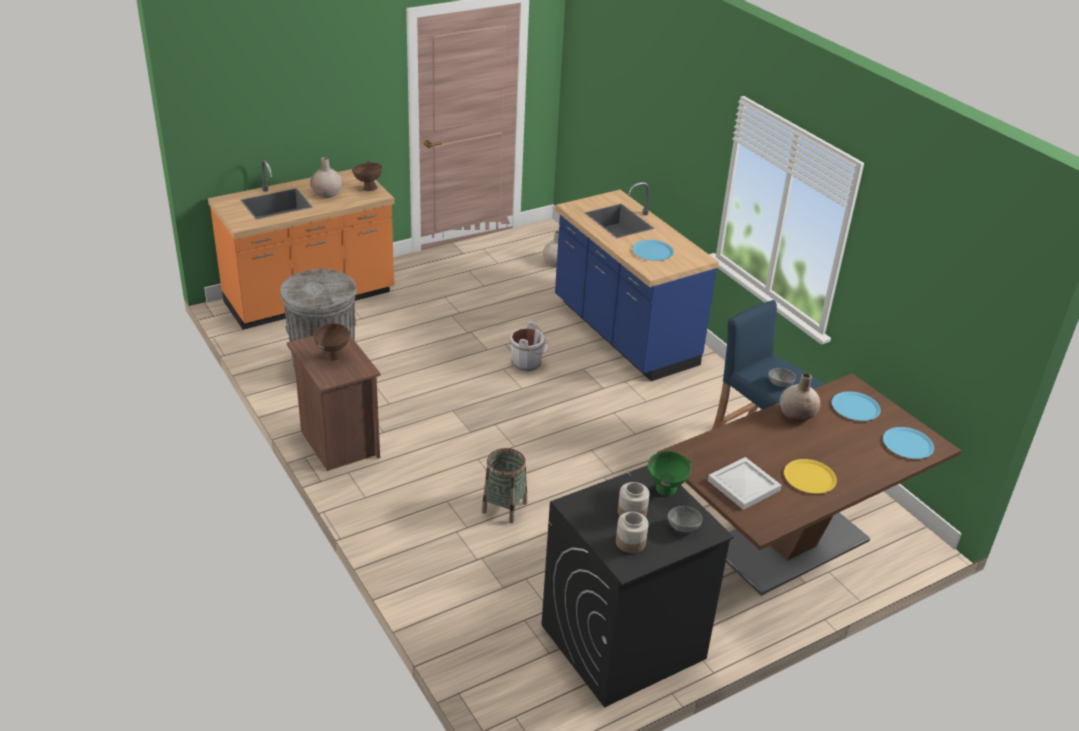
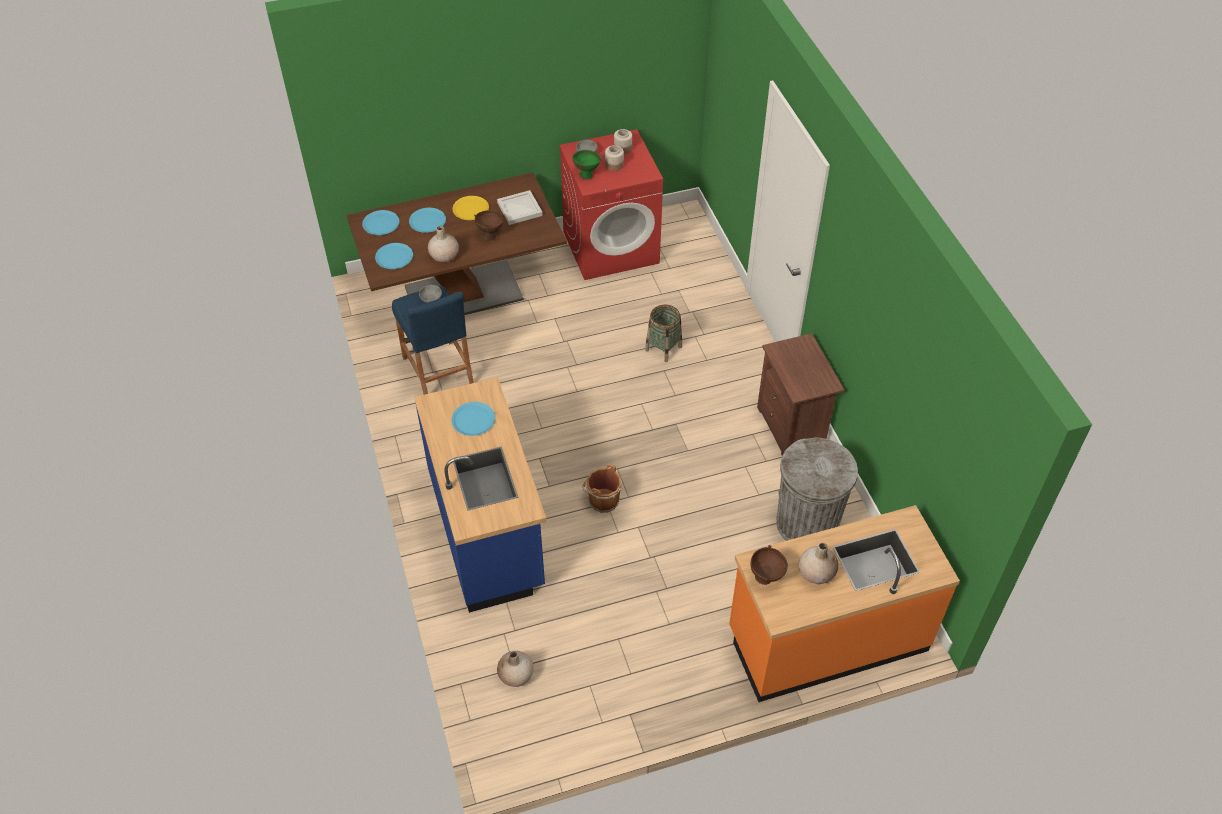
camera: 165 degrees left, 15 degrees up
brown bowl [313,323,350,360] -> brown bowl moved to [474,210,504,240]
white bucket [510,321,549,372] -> brown bucket [582,464,622,513]
black washing machine [542,465,734,708] -> red washing machine [559,129,663,280]
none -> blue plate [409,208,446,233]

